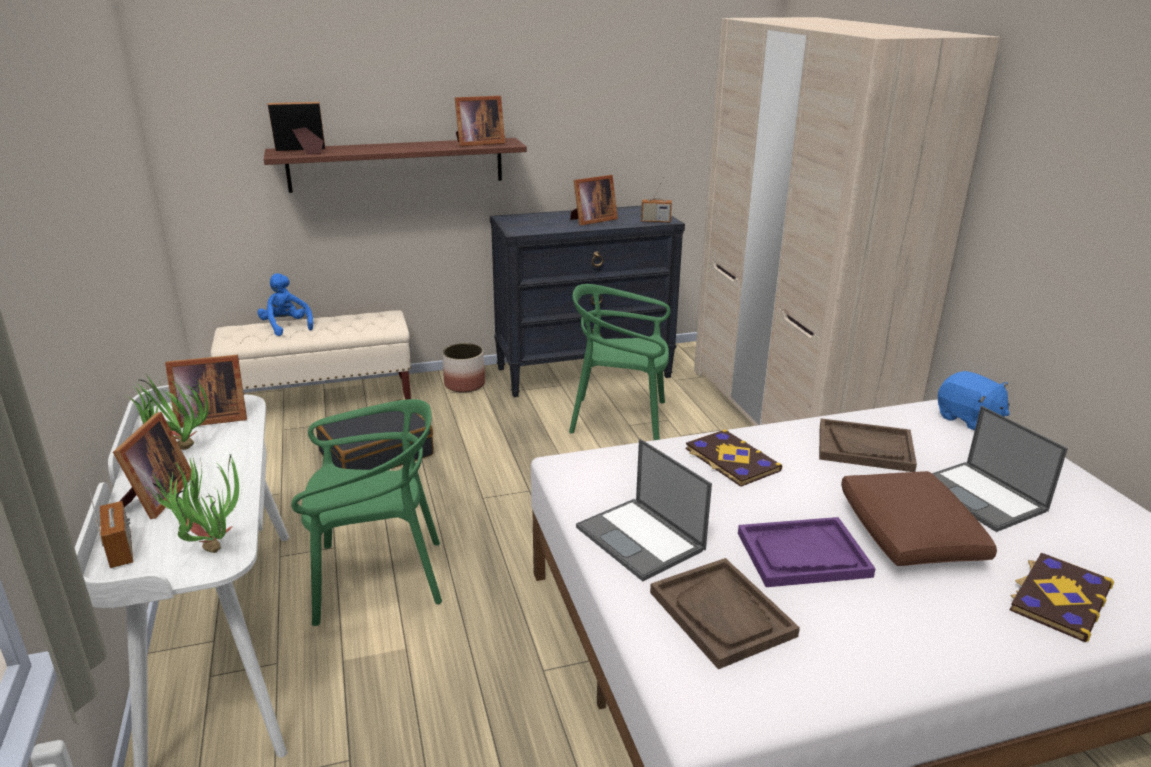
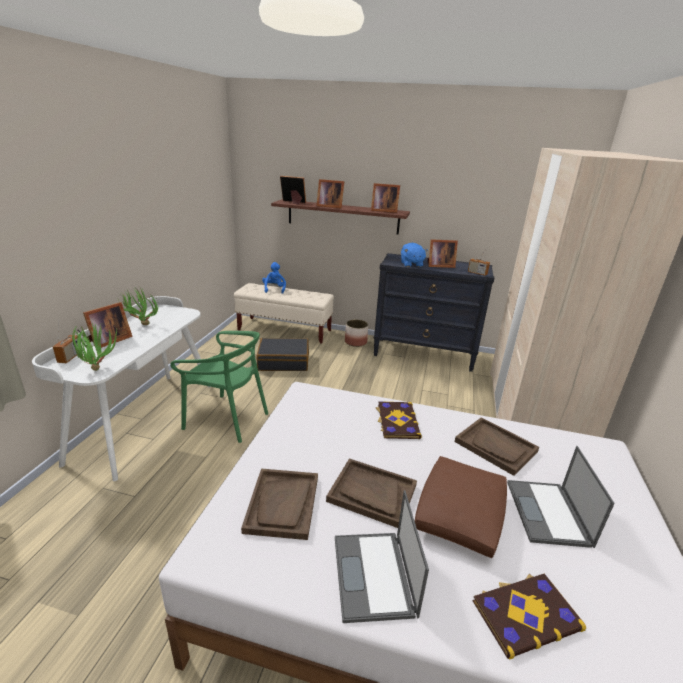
camera: 30 degrees right, 0 degrees up
picture frame [165,355,247,428] -> picture frame moved to [316,179,344,208]
green chair [569,284,670,440] -> none
laptop [576,439,712,581] -> laptop moved to [335,490,429,623]
purple tray [738,517,876,587] -> brown tray [326,458,417,528]
blue plush toy [938,371,1010,430] -> blue plush toy moved to [401,243,428,267]

